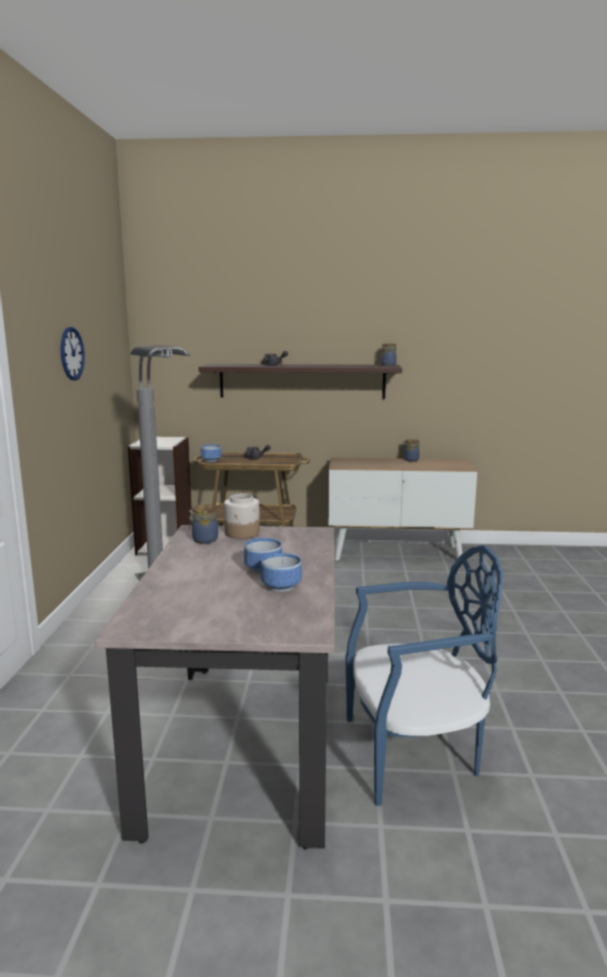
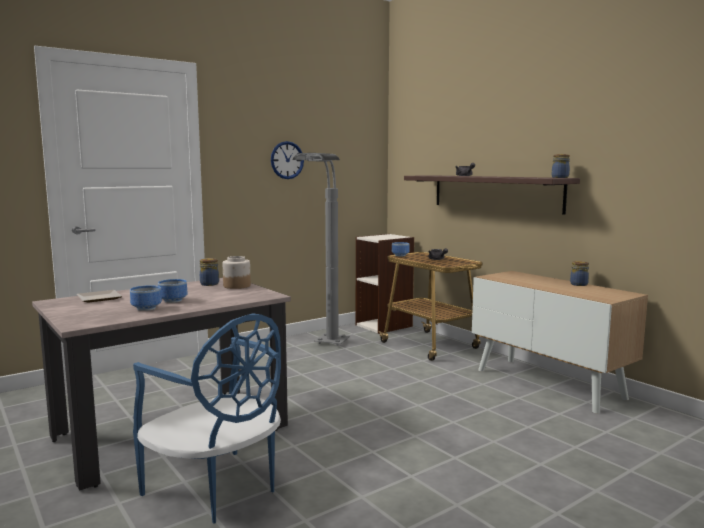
camera: 50 degrees right, 5 degrees down
none -> plate [77,290,122,303]

